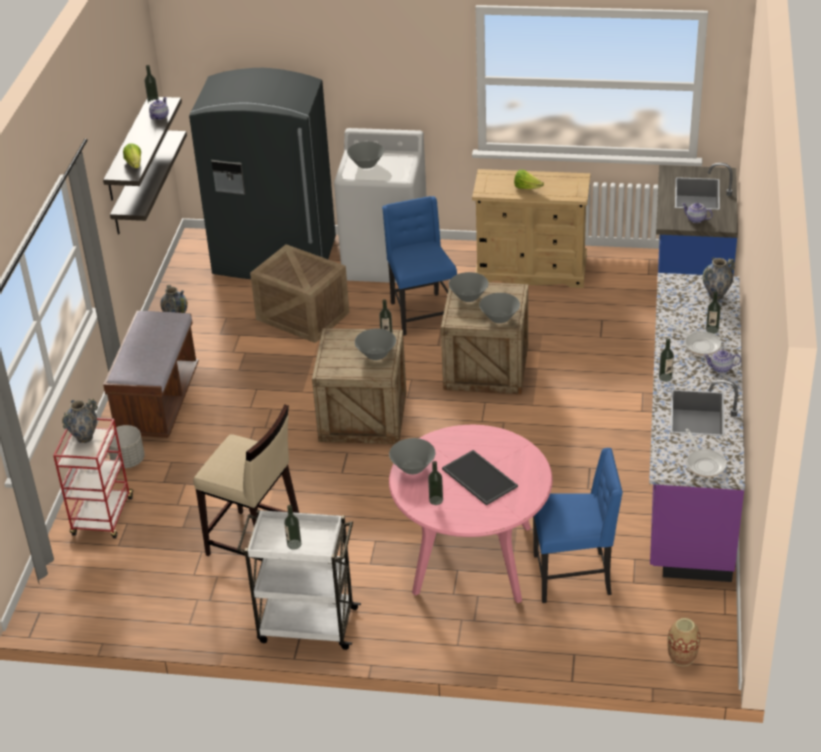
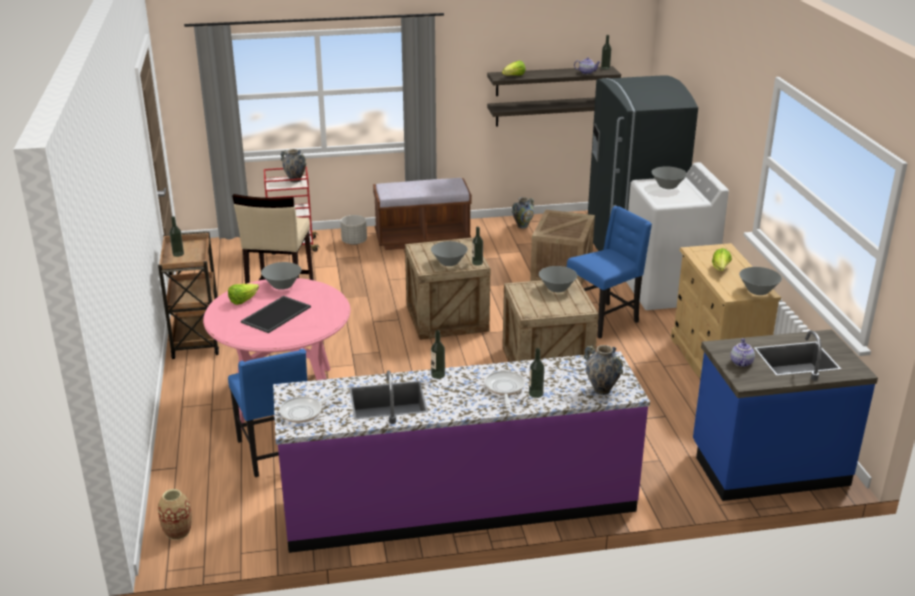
camera: 70 degrees right, 10 degrees down
white cart [237,509,361,650] -> brown cart [158,231,219,359]
bottle [428,461,443,505] -> lettuce [228,284,259,305]
grey bowl [479,293,520,323] -> grey bowl moved to [739,267,782,295]
frying pan [668,321,721,356] -> frying pan turned 150 degrees clockwise [485,371,525,408]
teapot [704,350,741,373] -> none

